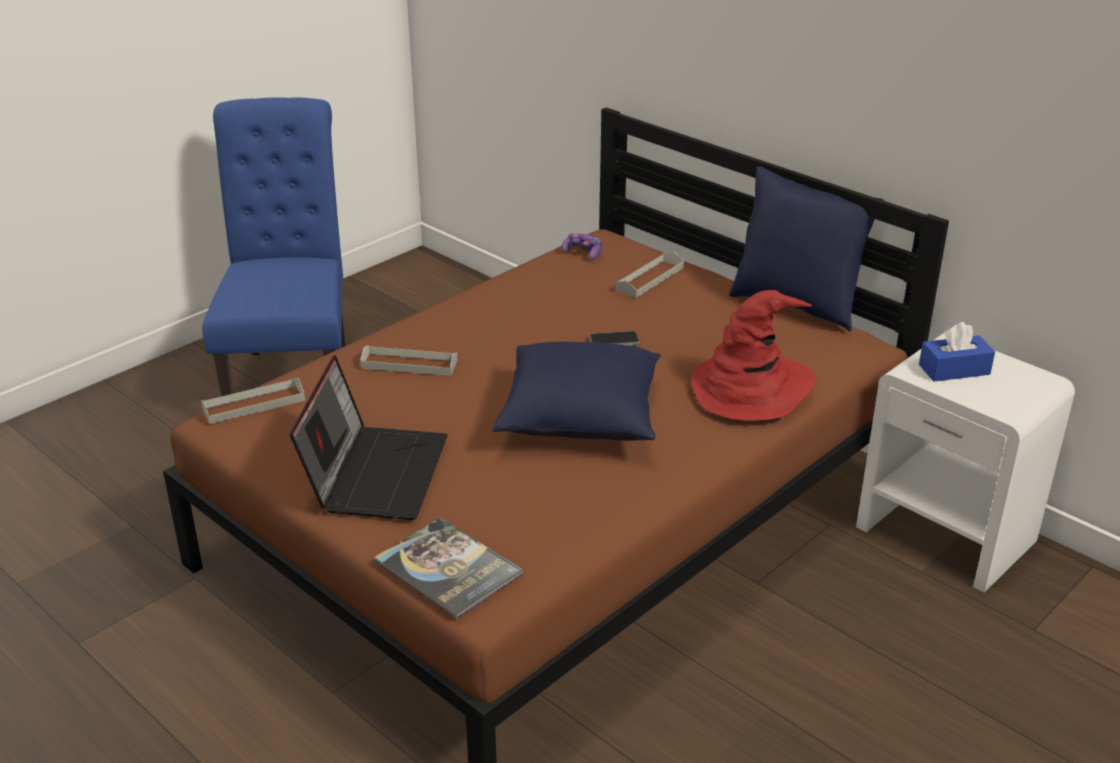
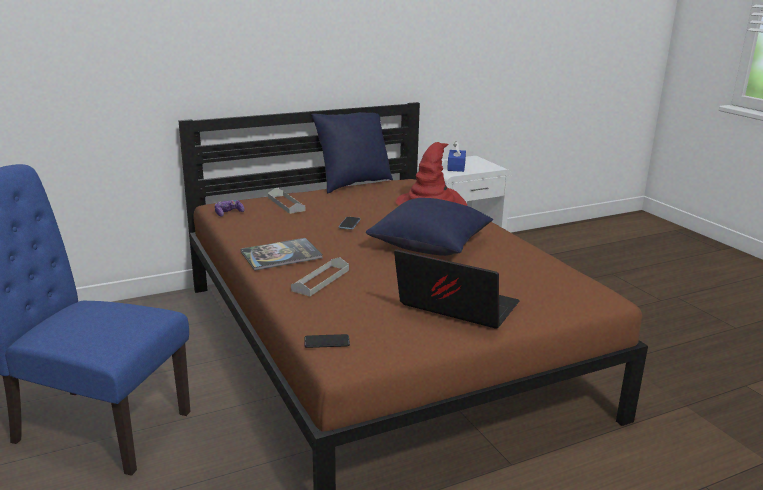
camera: 70 degrees left, 10 degrees down
grey tray [201,378,305,424] -> phone [304,334,350,348]
book [374,518,523,619] -> book moved to [240,238,323,271]

